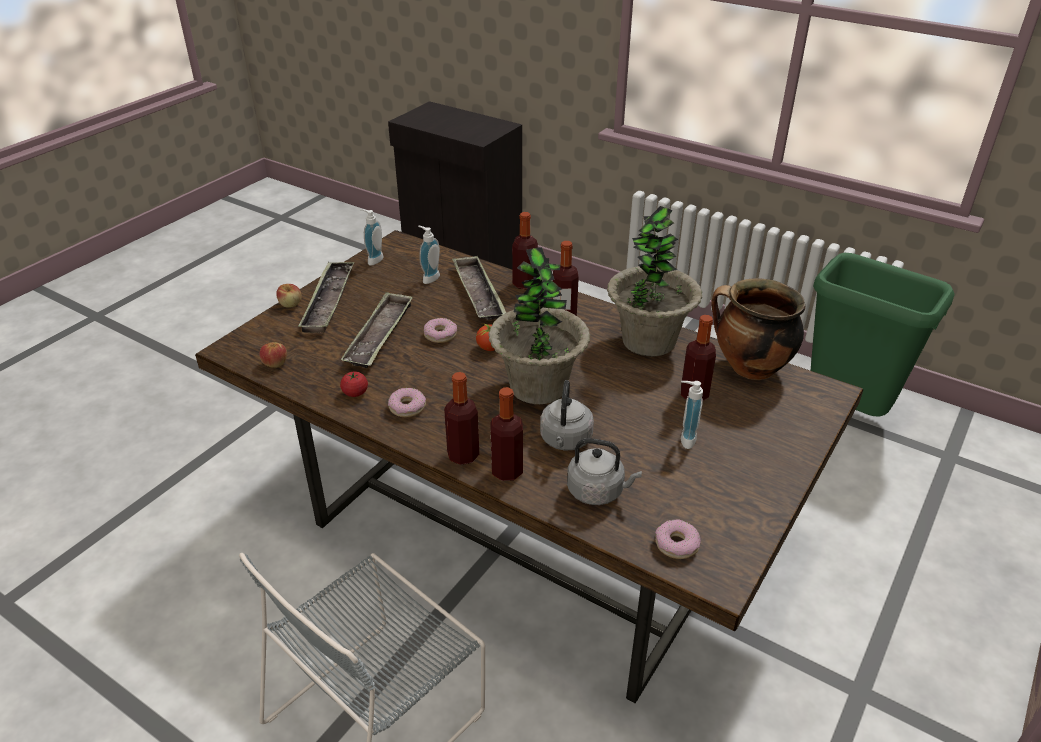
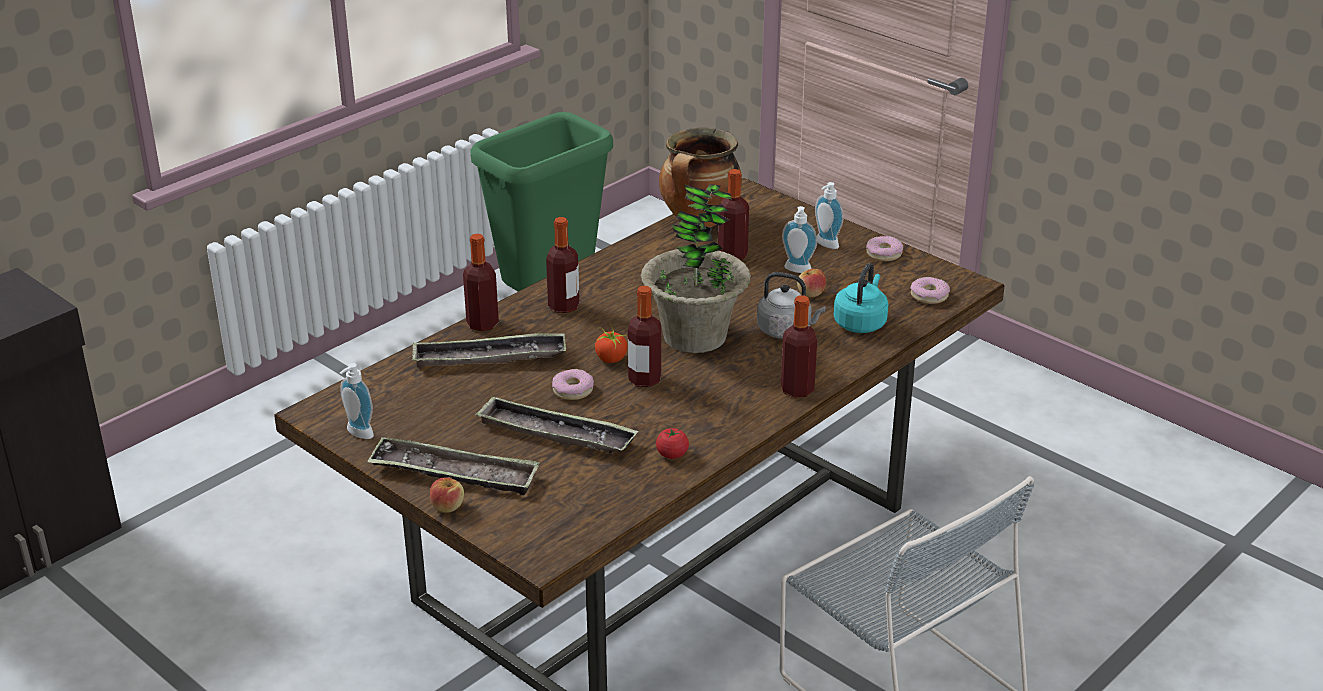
camera: 80 degrees left, 5 degrees down
apple [259,342,287,368] -> apple moved to [797,269,826,298]
donut [388,388,426,417] -> donut moved to [866,236,903,261]
soap dispenser [418,226,440,284] -> soap dispenser moved to [815,182,843,249]
bottle [490,387,523,481] -> bottle moved to [628,286,661,387]
grey kettle [567,438,642,505] -> turquoise kettle [834,263,888,333]
potted plant [607,206,702,356] -> none

